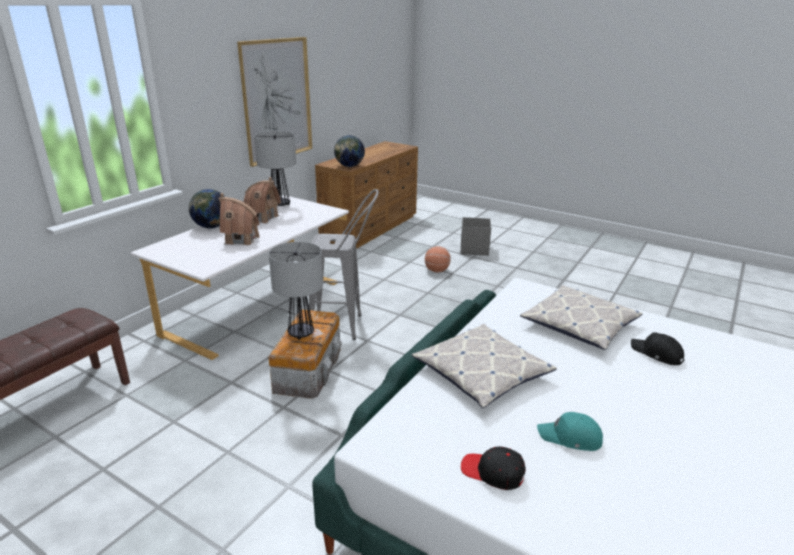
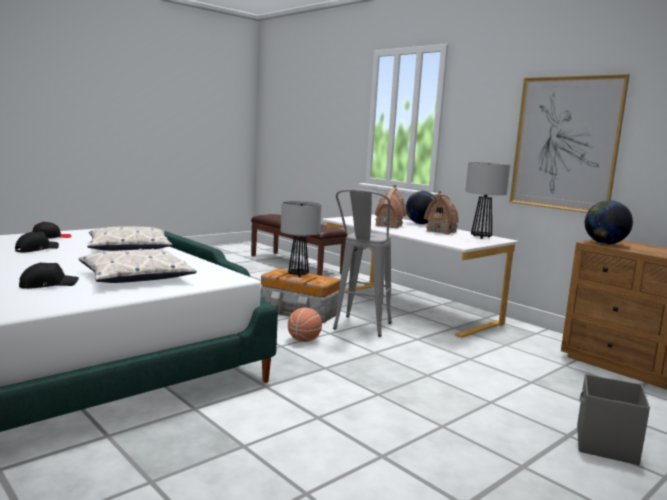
camera: 105 degrees right, 15 degrees down
basketball [425,246,451,272] -> basketball moved to [288,307,322,342]
turquoise cap [537,412,603,451] -> black cap [15,232,59,253]

